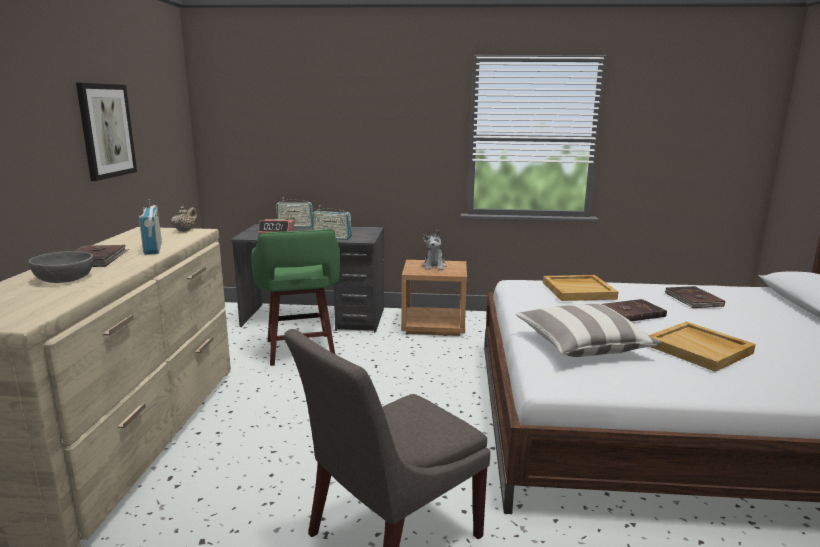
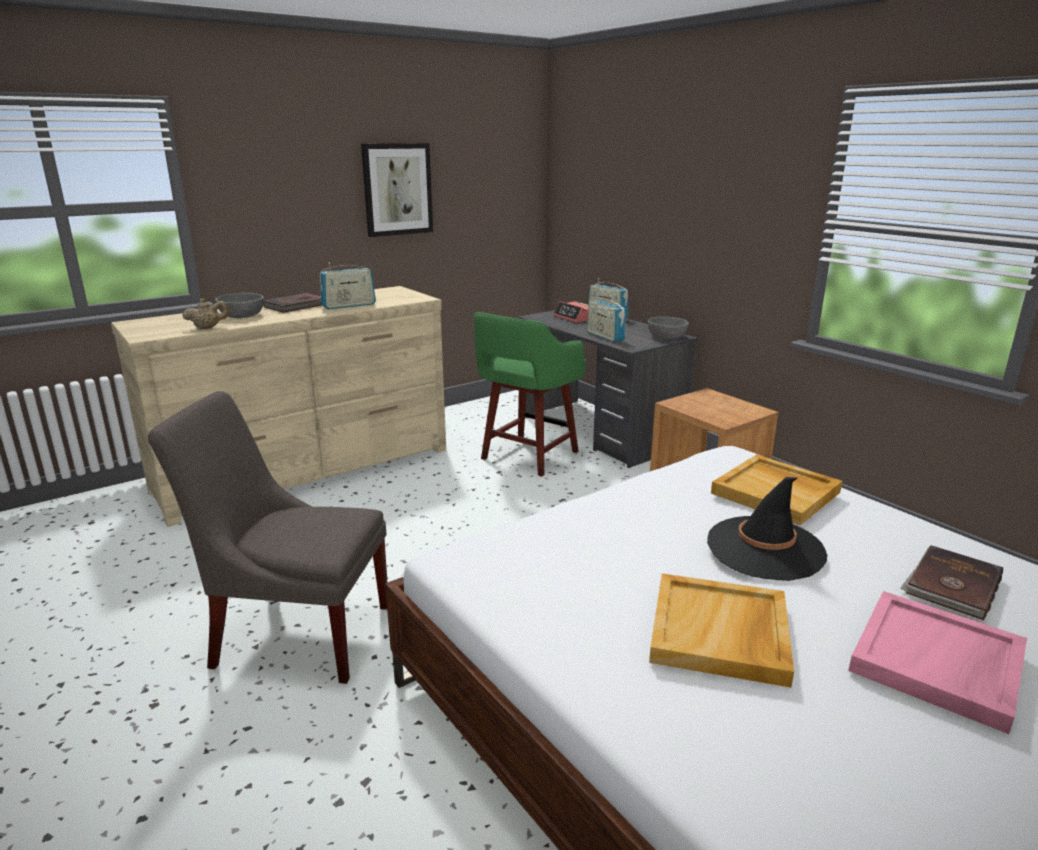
camera: 50 degrees right, 5 degrees up
radio [139,199,162,255] -> radio turned 150 degrees counterclockwise [320,262,376,309]
beige teapot [171,206,198,232] -> beige teapot moved to [182,298,229,329]
plush toy [423,230,447,270] -> none
pillow [516,304,662,357] -> none
brown book [602,299,667,321] -> black hat [707,477,827,581]
none -> grey bowl [648,316,689,339]
none -> pink tray [848,591,1027,734]

